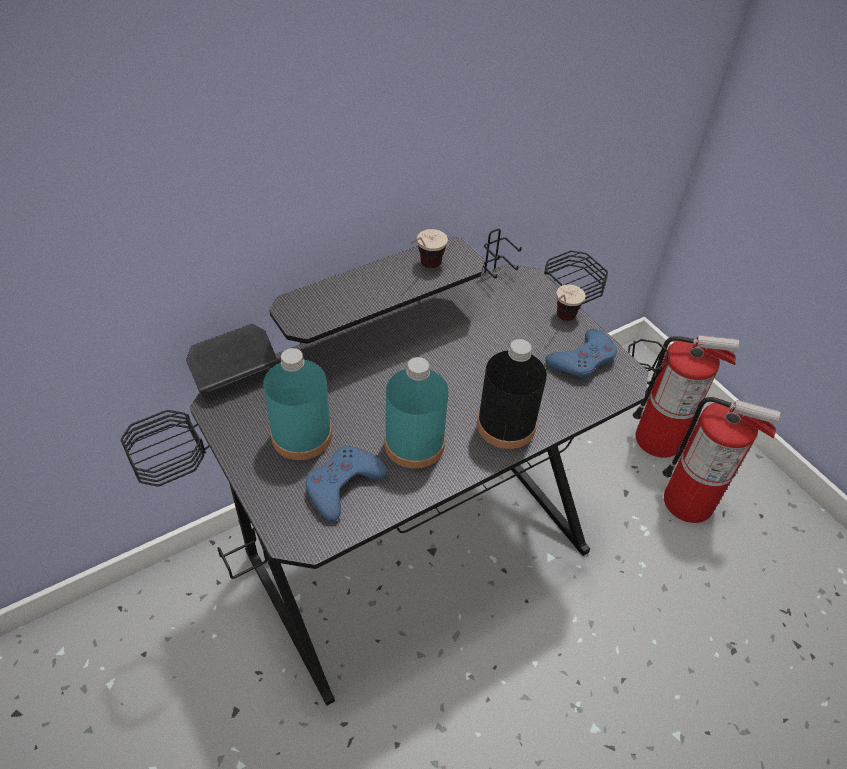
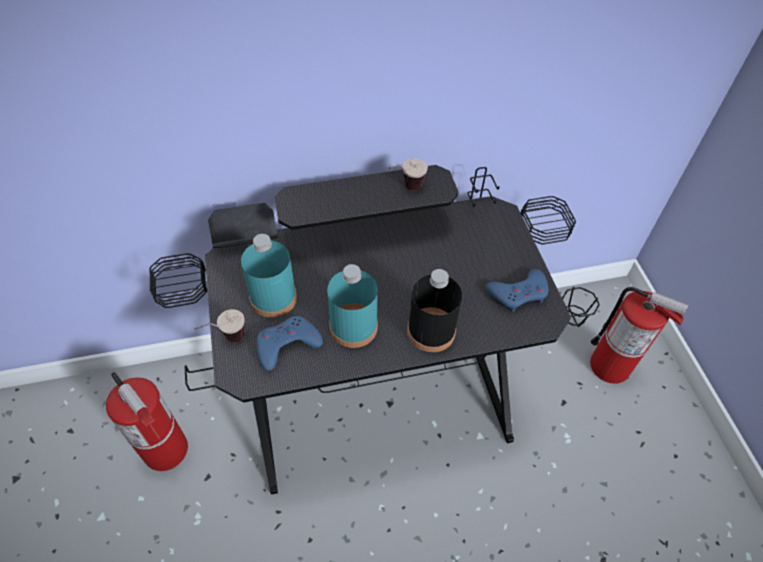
camera: 20 degrees right, 5 degrees up
cup [556,285,586,321] -> cup moved to [193,309,245,342]
fire extinguisher [662,397,781,523] -> fire extinguisher moved to [106,372,188,471]

